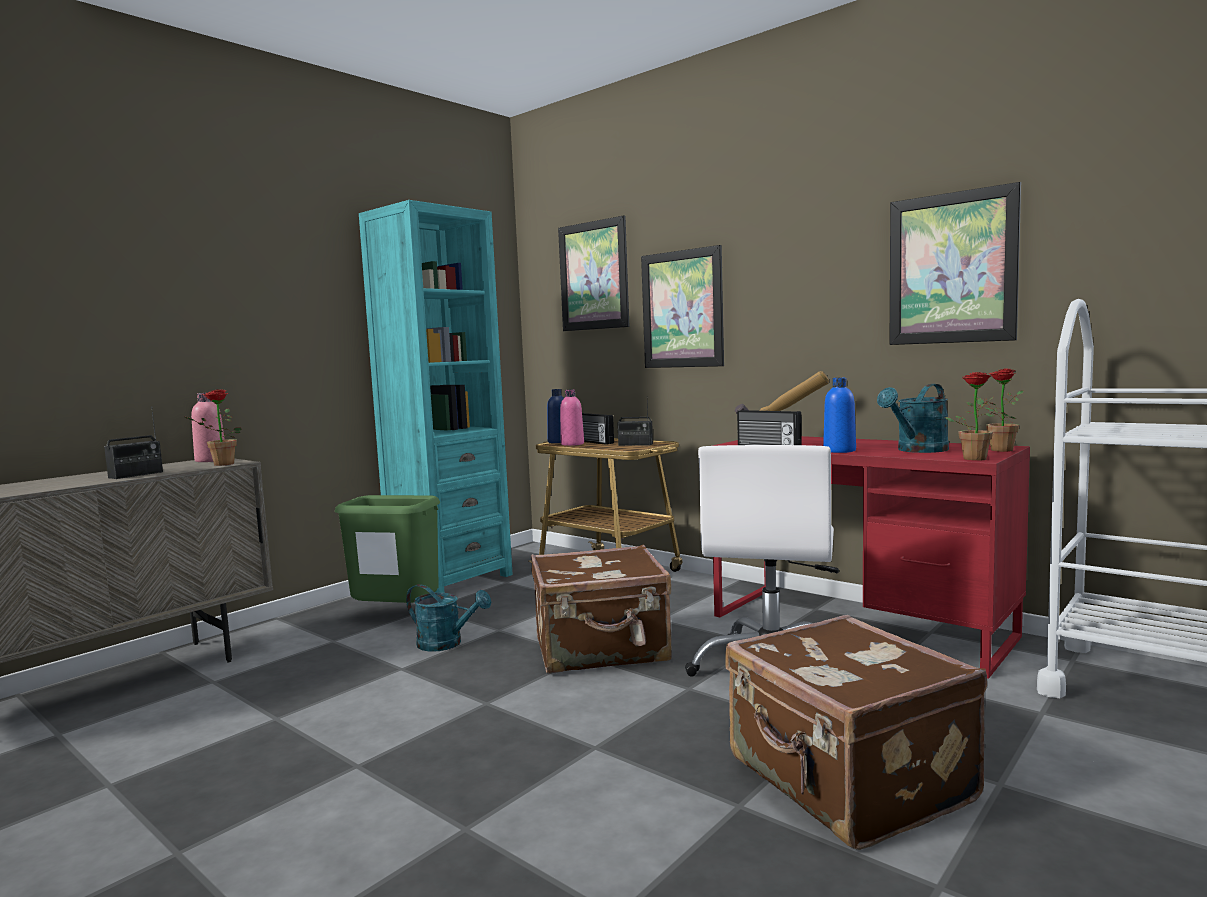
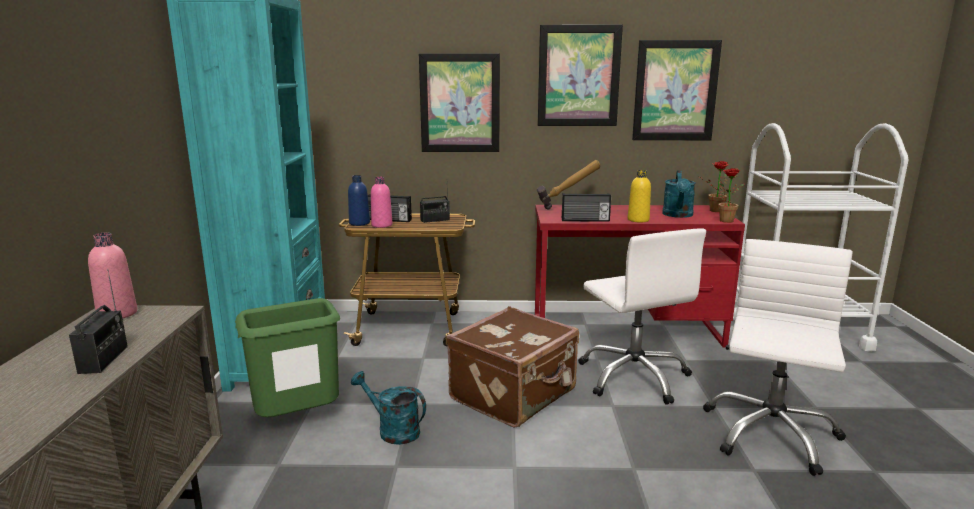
camera: 40 degrees left, 10 degrees up
potted plant [185,389,241,466] -> none
turquoise watering can [406,584,491,652] -> turquoise watering can turned 135 degrees counterclockwise [351,371,426,445]
picture [558,215,630,331] -> picture moved to [538,25,623,126]
brown suitcase [725,615,987,850] -> white office chair [703,239,853,476]
blue bottle [823,378,856,453] -> yellow bottle [628,170,651,223]

